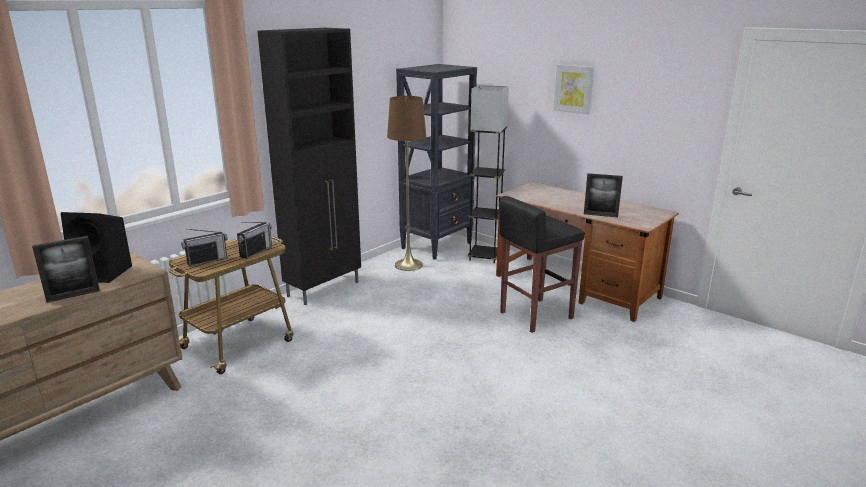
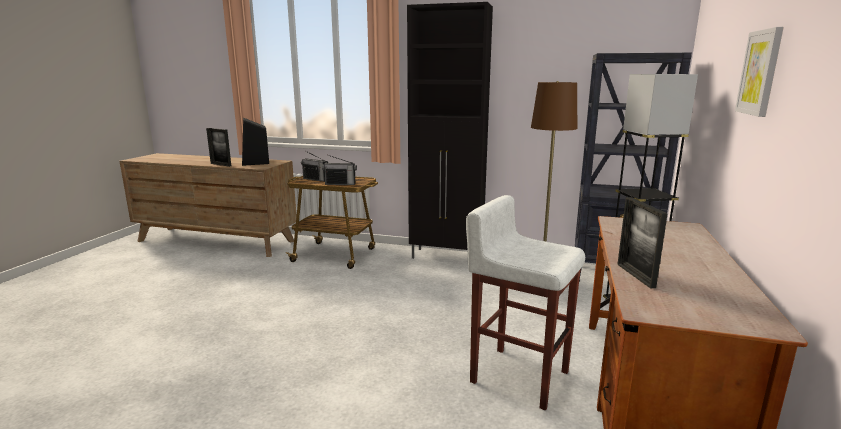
camera: 65 degrees right, 5 degrees down
black stool [499,196,585,333] -> white stool [466,195,585,411]

